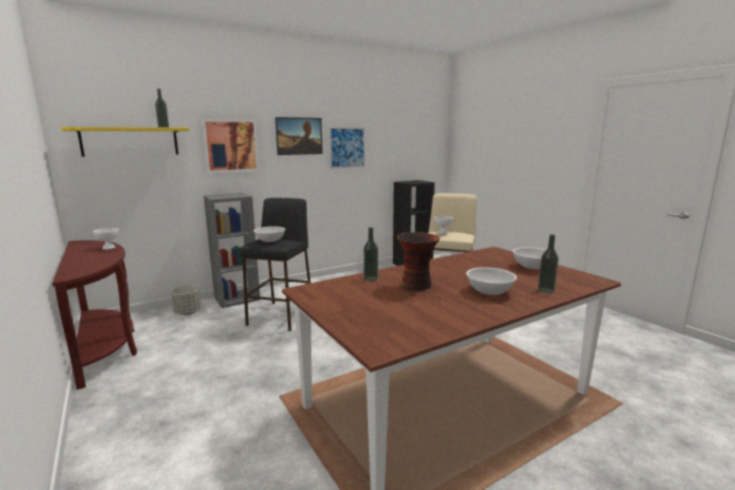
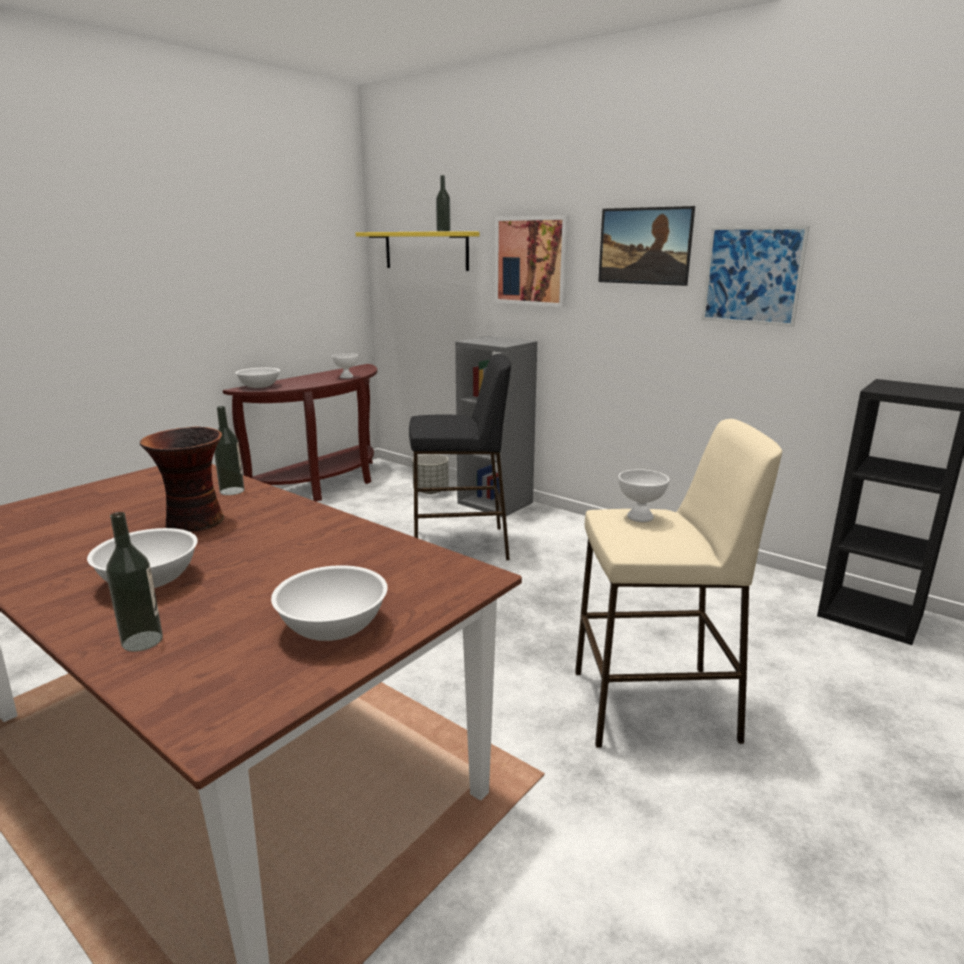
camera: 70 degrees right, 5 degrees up
white bowl [254,226,285,242] -> white bowl moved to [235,368,280,388]

